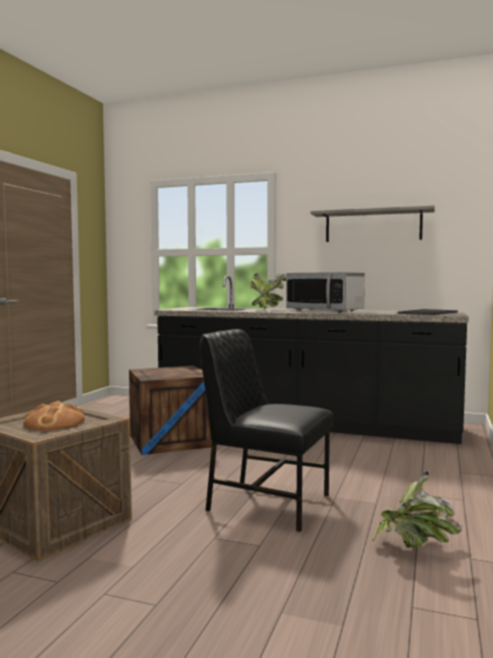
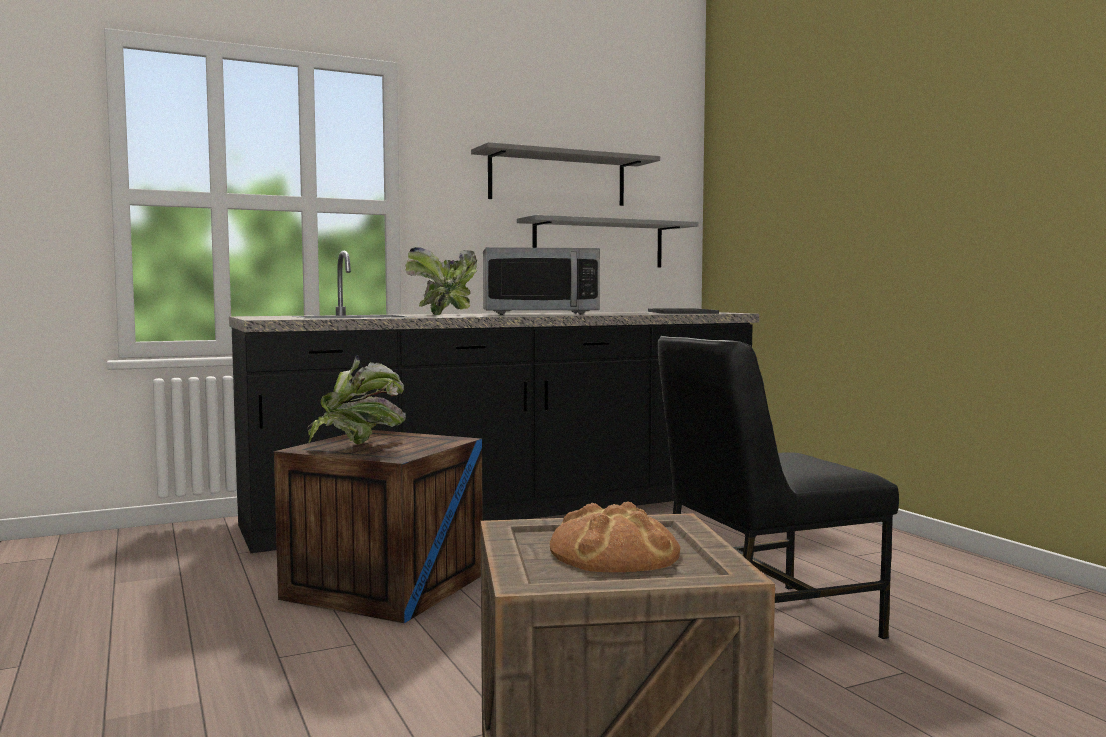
camera: 45 degrees left, 0 degrees up
potted plant [372,472,462,548] -> potted plant moved to [307,355,406,444]
none -> grey shelf [517,215,699,268]

